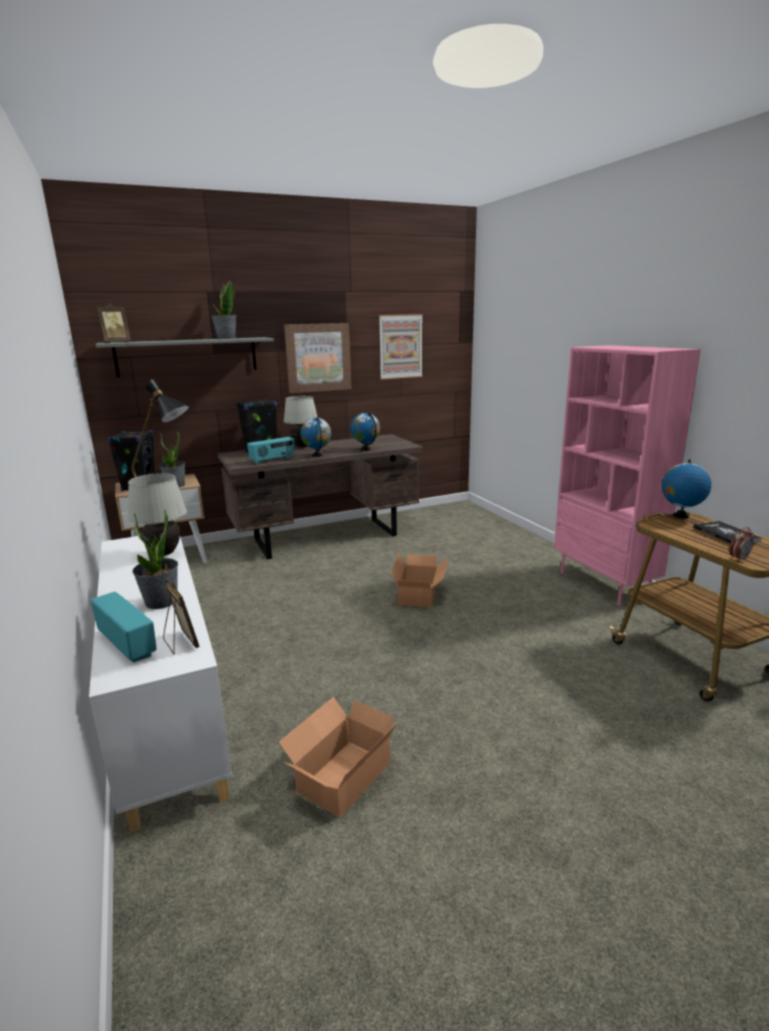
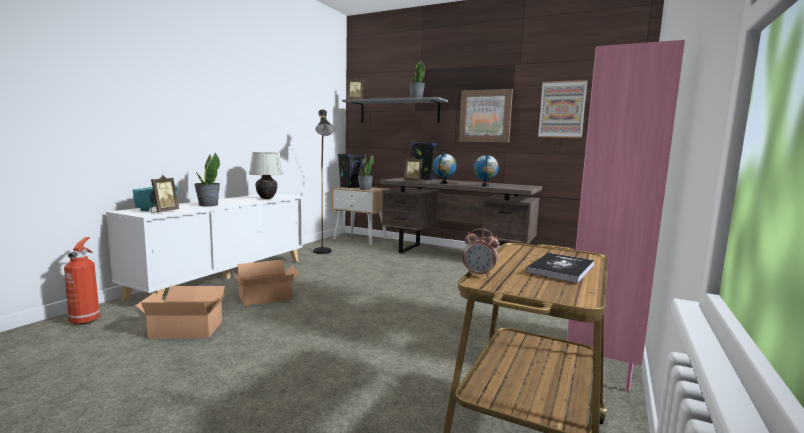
camera: 50 degrees right, 10 degrees down
radio [247,437,294,464] -> picture frame [404,157,422,181]
white table lamp [283,396,318,448] -> none
cardboard box [391,552,448,608] -> cardboard box moved to [232,260,299,306]
globe [661,460,711,518] -> none
none -> fire extinguisher [64,237,100,325]

